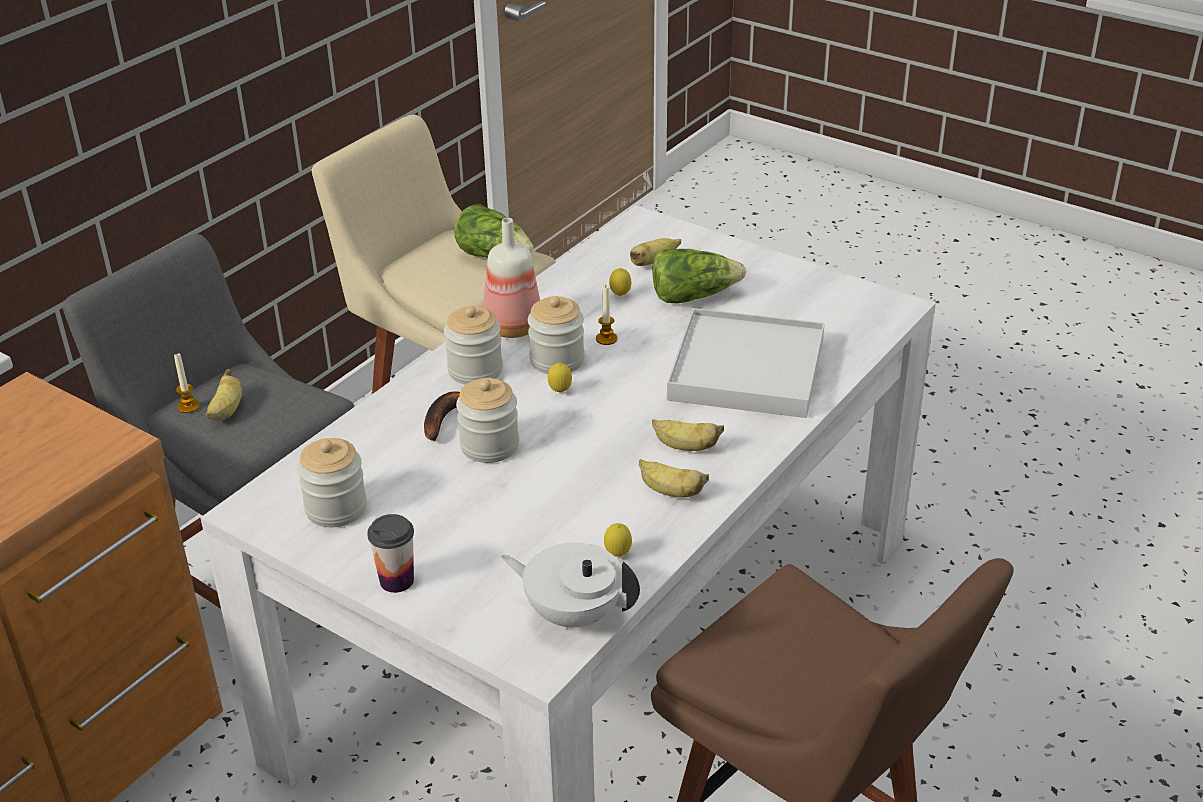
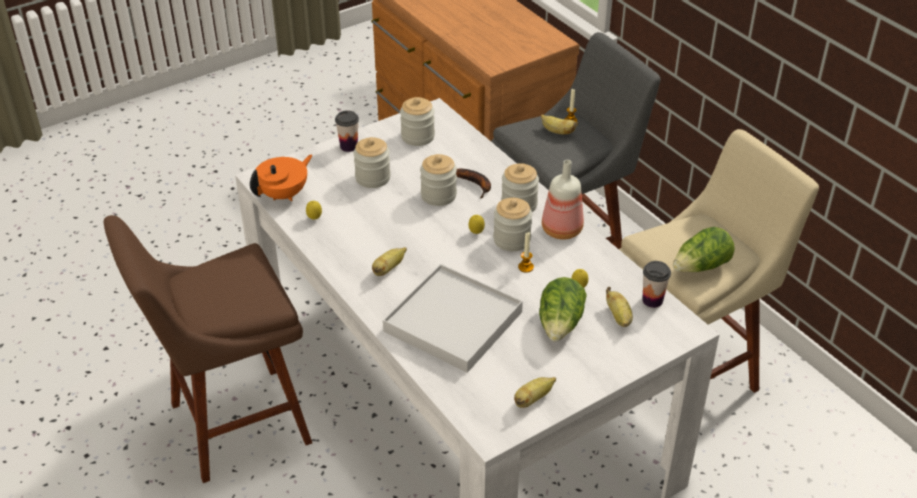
camera: 110 degrees right, 5 degrees up
white teapot [502,543,640,631] -> orange teapot [250,154,313,201]
banana [639,459,709,498] -> banana moved to [514,377,556,408]
none -> jar [353,137,391,188]
none -> cup [642,261,671,308]

